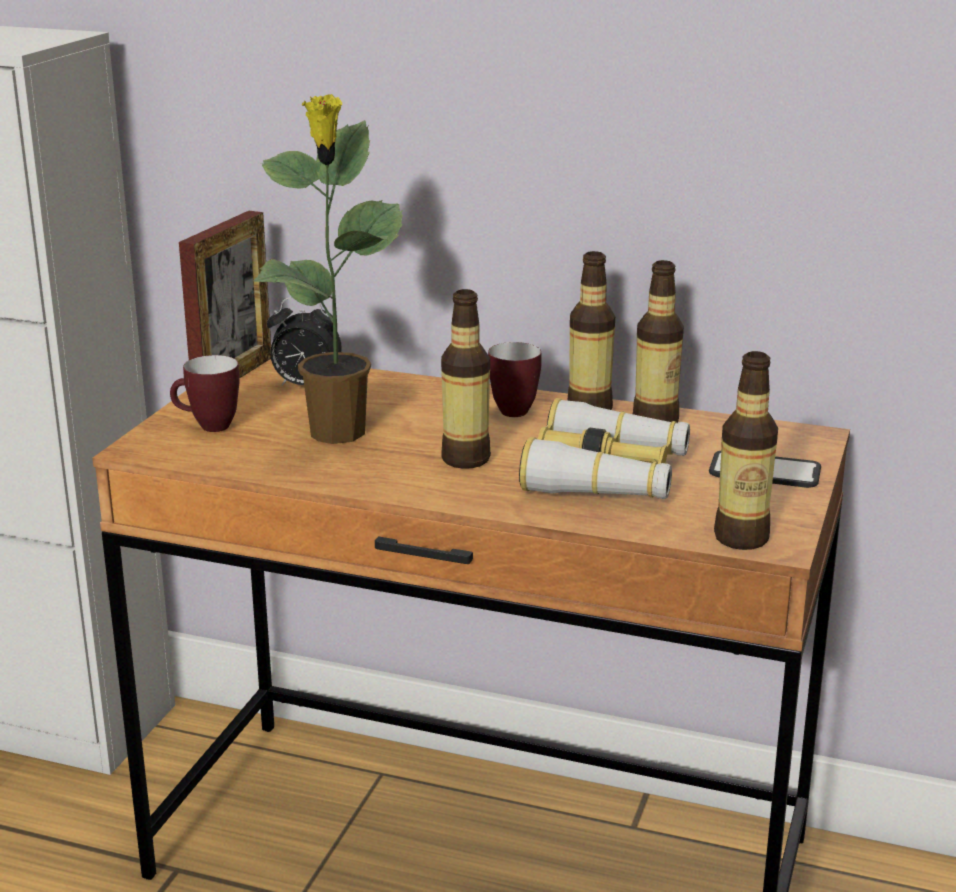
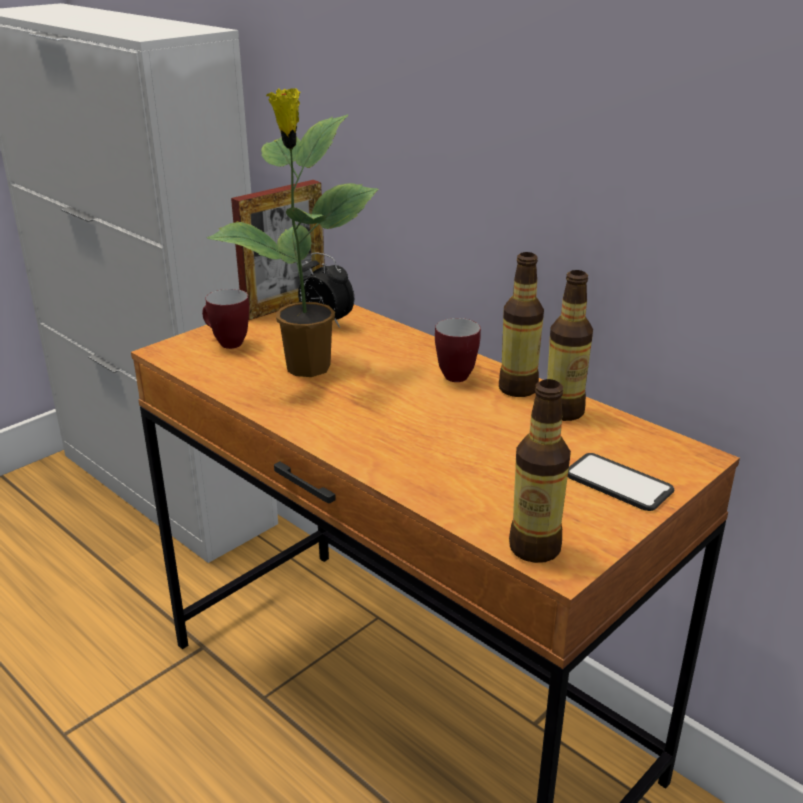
camera: 25 degrees right, 5 degrees up
bottle [441,289,491,469] -> none
binoculars [519,398,690,499] -> none

